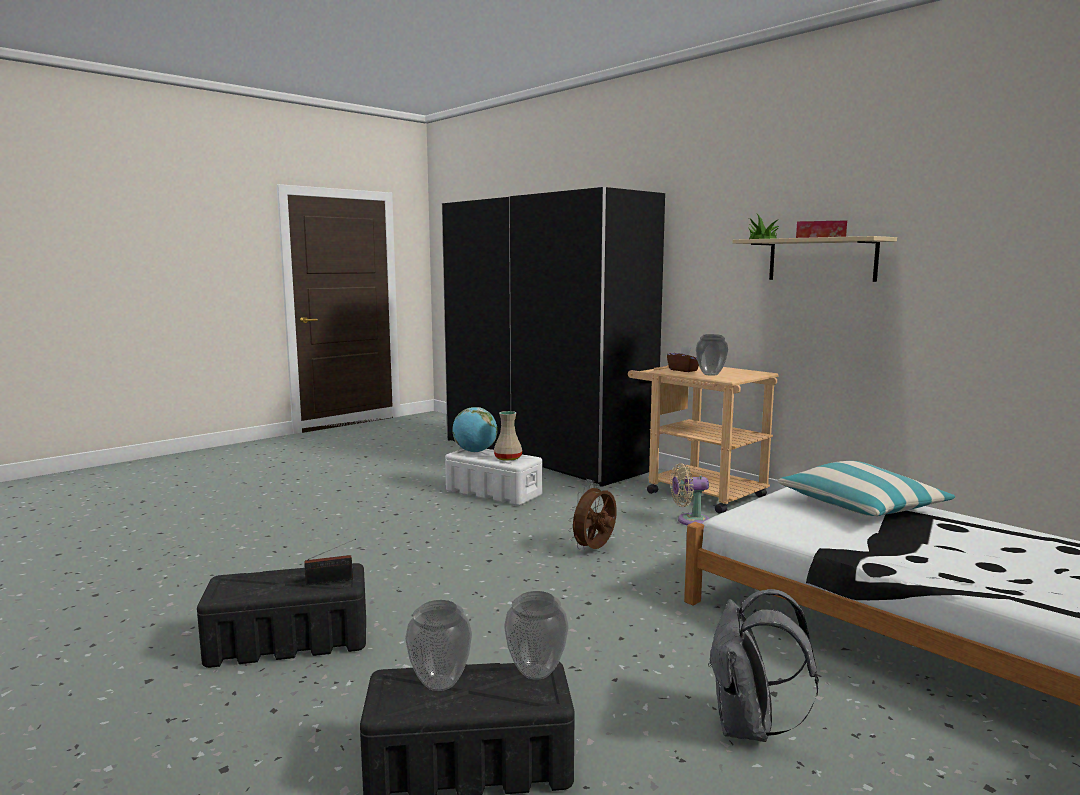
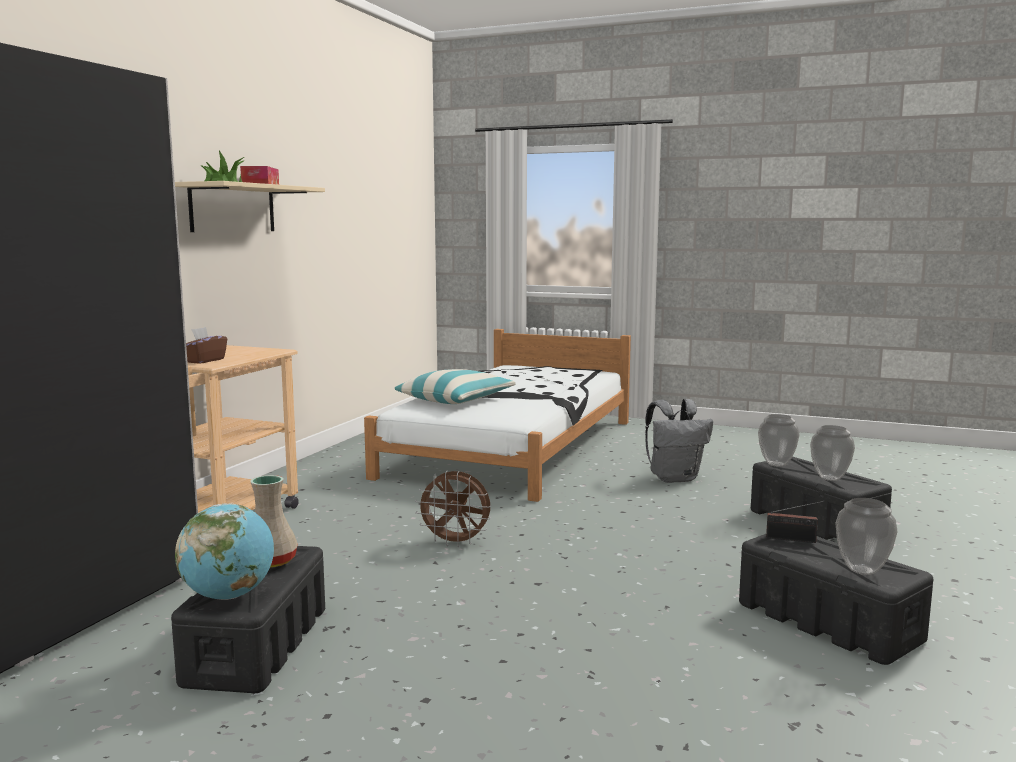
camera: 115 degrees left, 0 degrees up
radio [304,539,356,585] -> radio turned 150 degrees clockwise [766,501,825,543]
white storage box [445,449,542,506] -> black storage box [171,546,325,693]
beige fan [670,463,710,525] -> none
vase [696,334,728,376] -> vase moved to [836,498,898,575]

